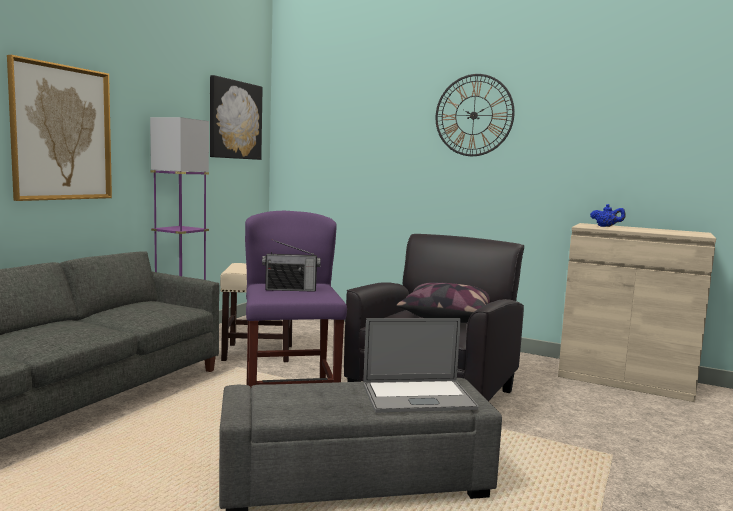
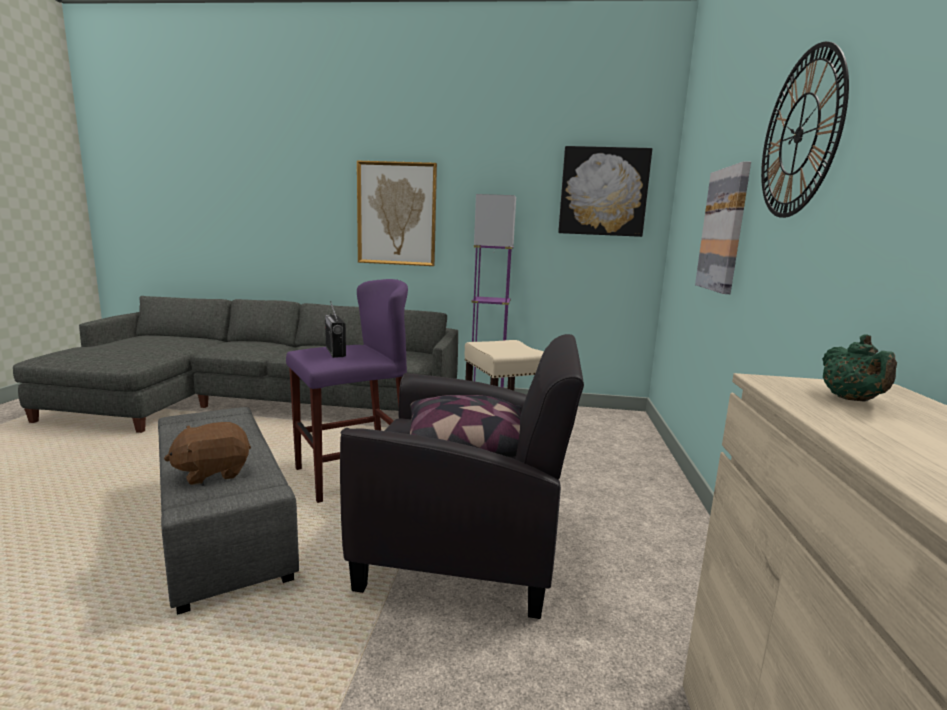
camera: 70 degrees right, 5 degrees up
laptop [363,318,478,413] -> brown plush toy [164,422,251,485]
blue teapot [590,204,626,227] -> green teapot [822,335,897,402]
none -> picture [695,161,751,294]

